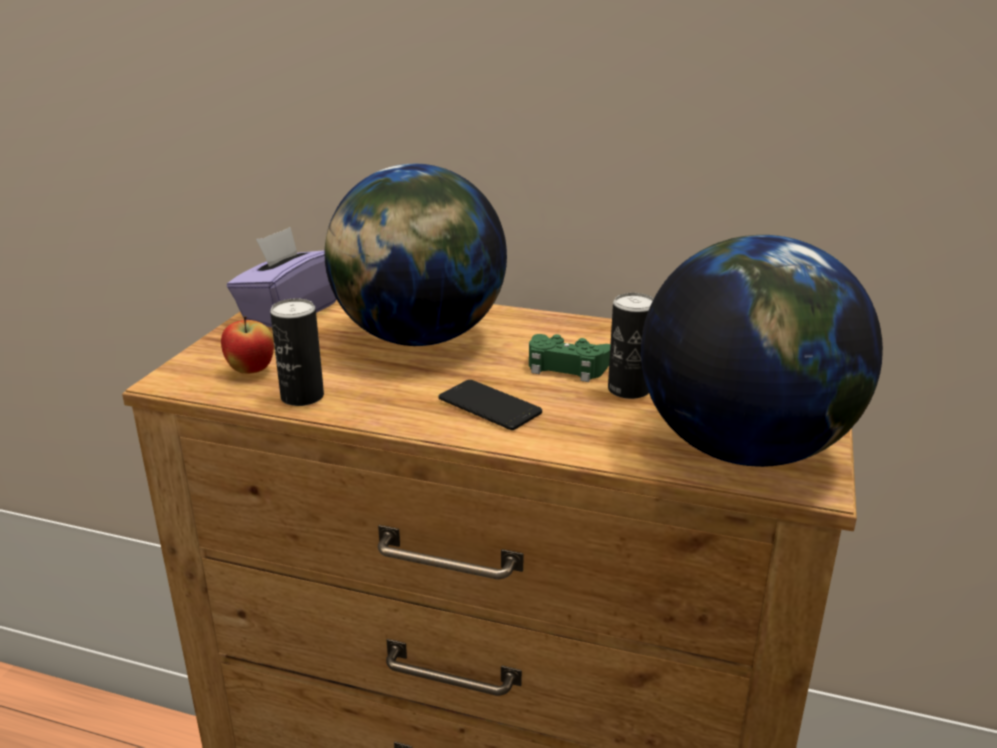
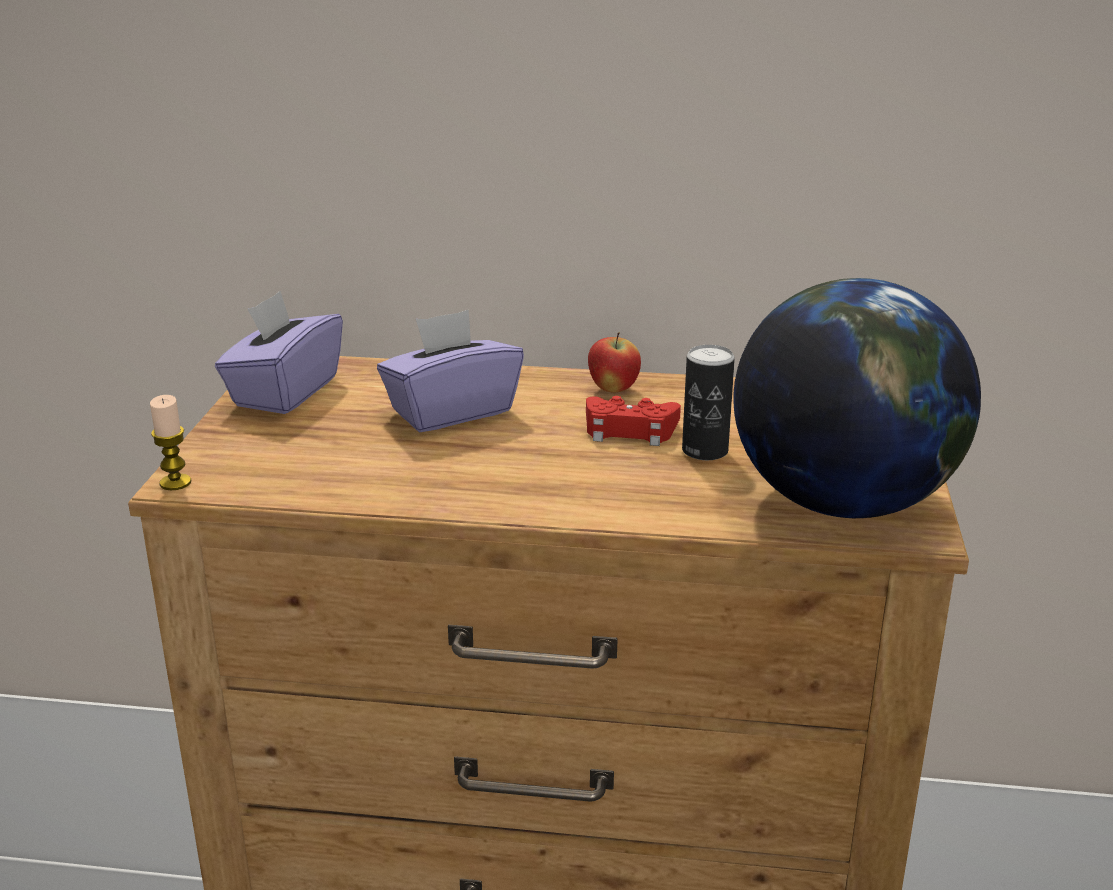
camera: 10 degrees left, 0 degrees up
apple [221,316,274,374] -> apple moved to [588,332,641,392]
can [270,298,324,406] -> none
globe [324,163,507,346] -> purple tissue box [377,310,524,432]
phone [439,380,542,430] -> none
green game controller [529,334,610,382] -> red game controller [586,396,681,446]
none -> candle [150,395,191,490]

